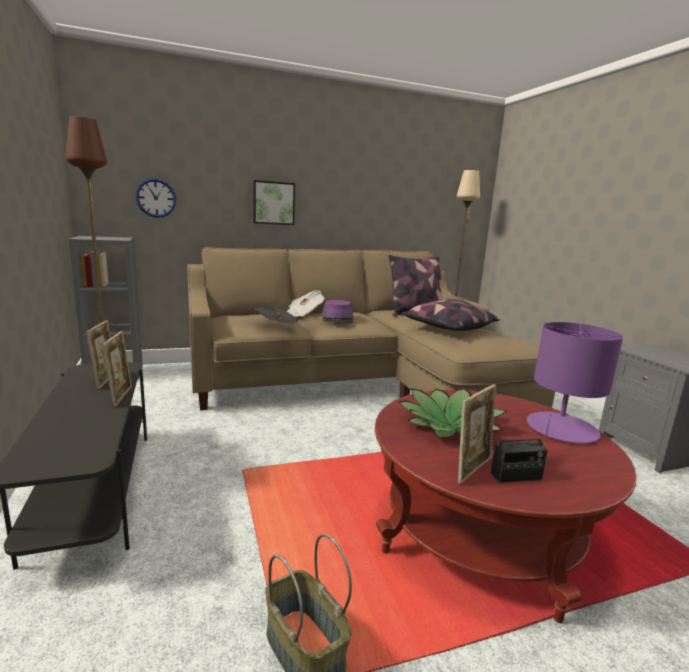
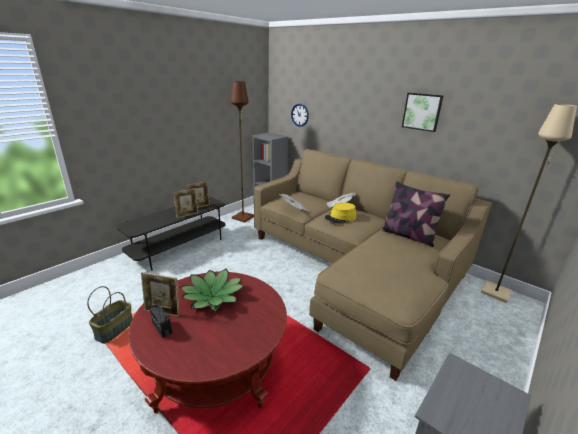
camera: 60 degrees right, 10 degrees up
picture [253,180,295,225] -> picture moved to [402,93,443,132]
purple hat [321,300,354,323] -> yellow hat [325,202,356,224]
pillow [401,299,500,331] -> none
purple table lamp [527,322,623,443] -> none

